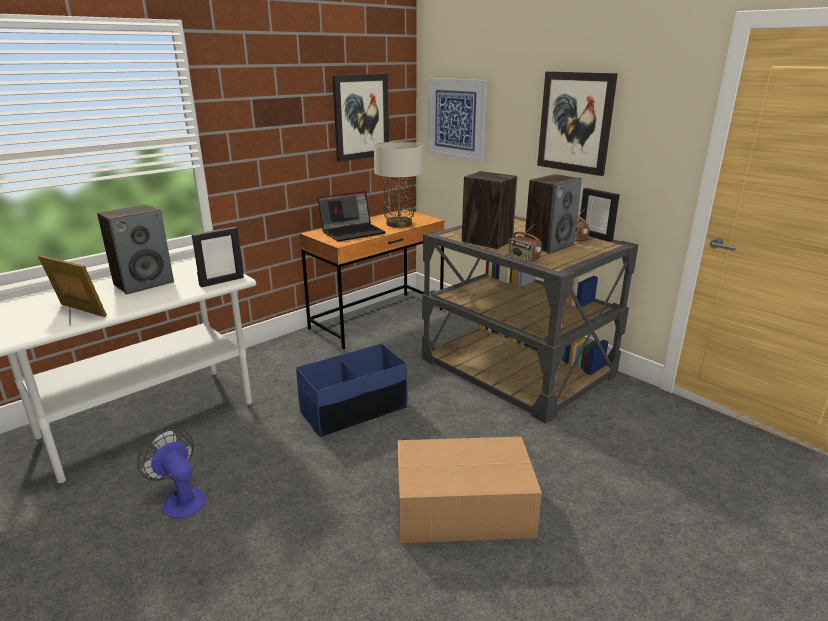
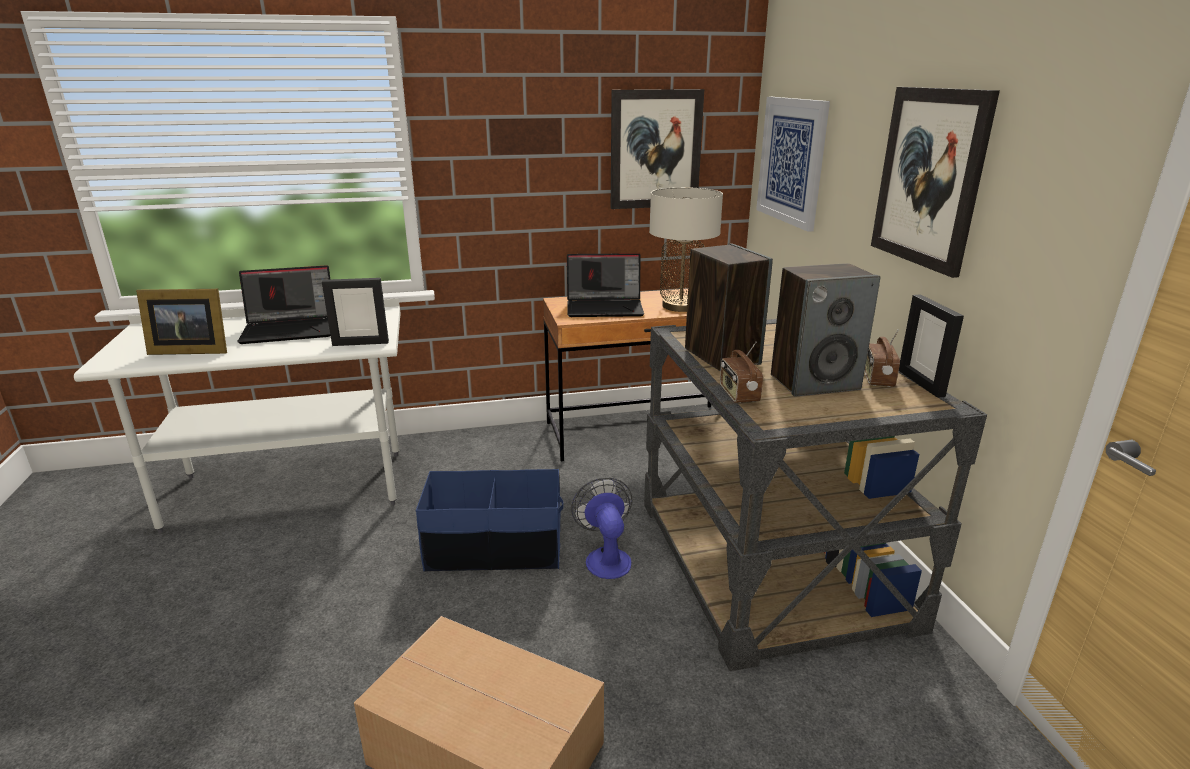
camera: 30 degrees right, 0 degrees up
picture frame [38,255,107,326] -> picture frame turned 120 degrees clockwise [136,289,227,355]
speaker [97,205,174,295] -> laptop [237,265,330,344]
fan [137,428,206,518] -> fan moved to [571,477,633,579]

